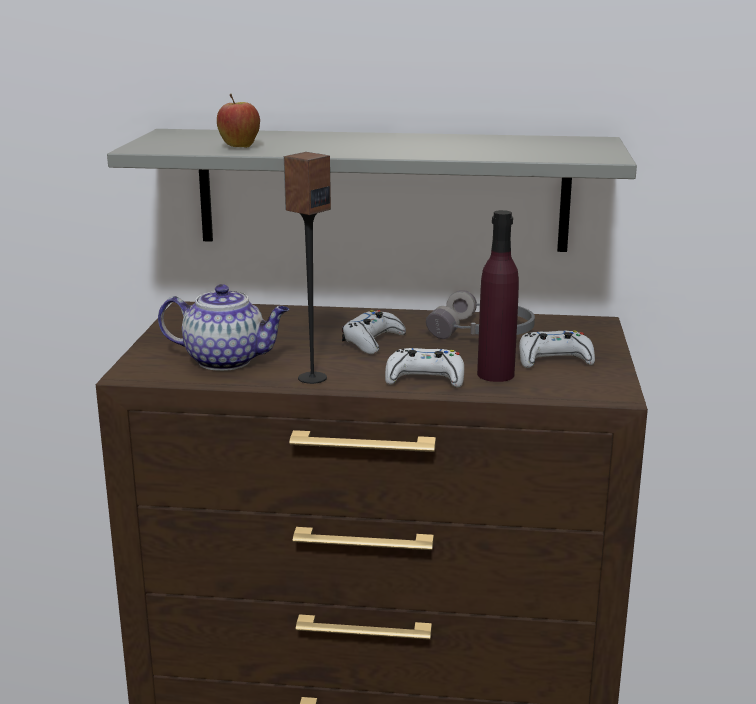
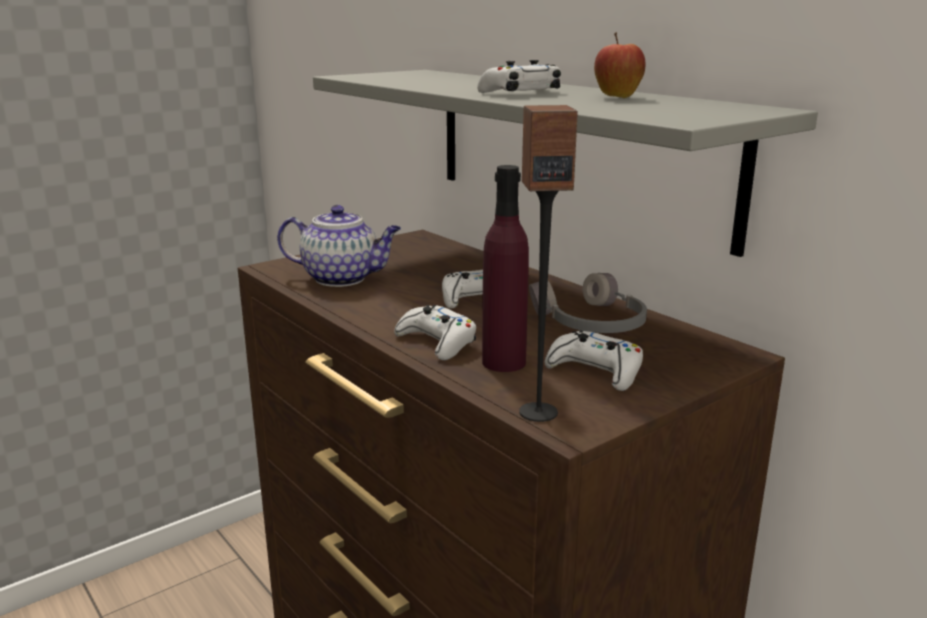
camera: 45 degrees right, 0 degrees up
teapot [158,284,289,371] -> teapot turned 45 degrees counterclockwise [277,205,401,287]
apple [217,94,260,148] -> apple moved to [594,32,646,98]
speaker [284,152,331,384] -> speaker moved to [519,105,578,422]
none -> white game controller [477,60,561,93]

